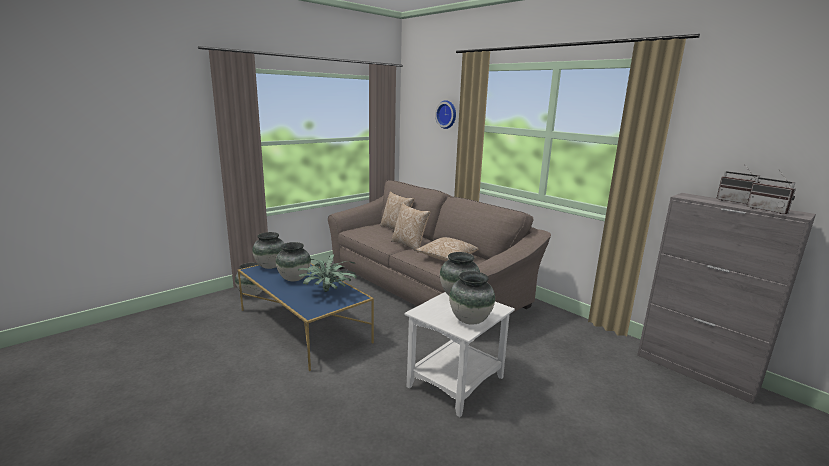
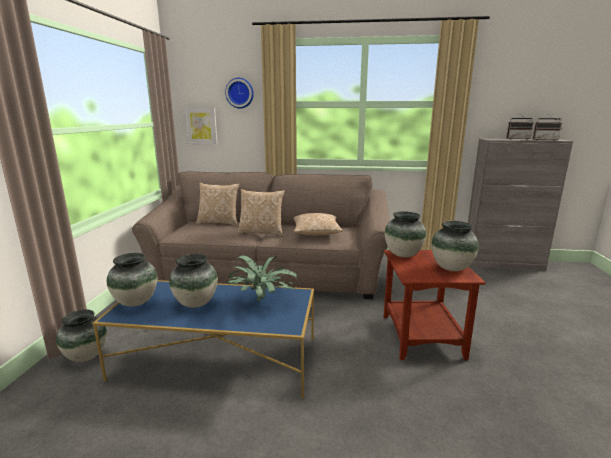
camera: 40 degrees left, 0 degrees up
white side table [404,292,515,417] -> brown side table [384,250,485,360]
none -> picture [184,107,217,144]

